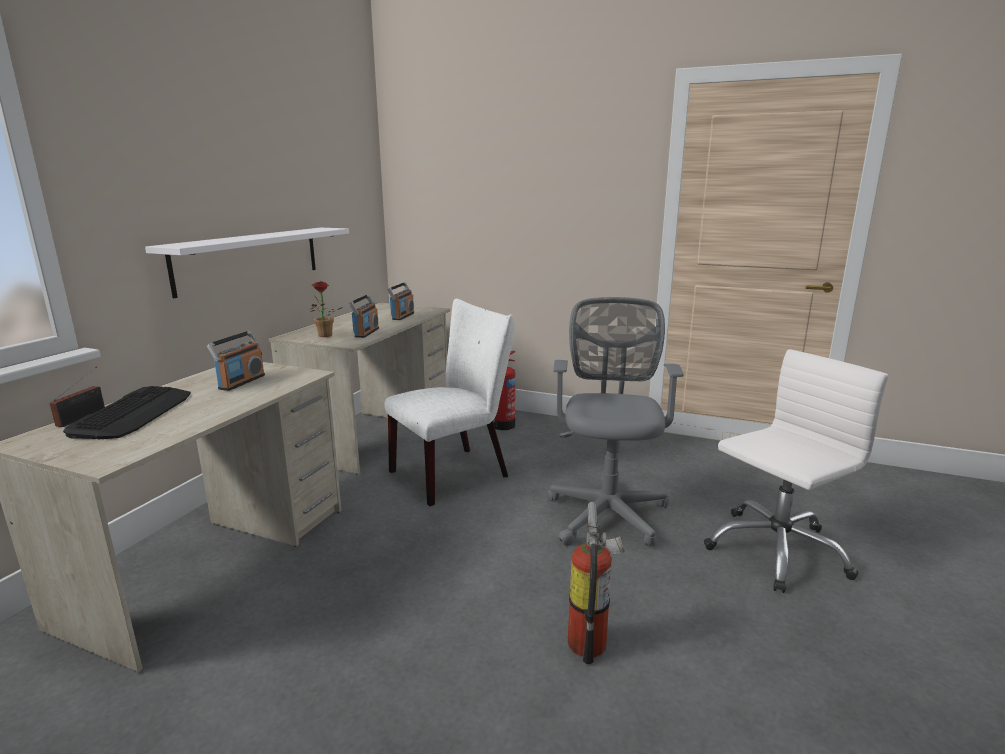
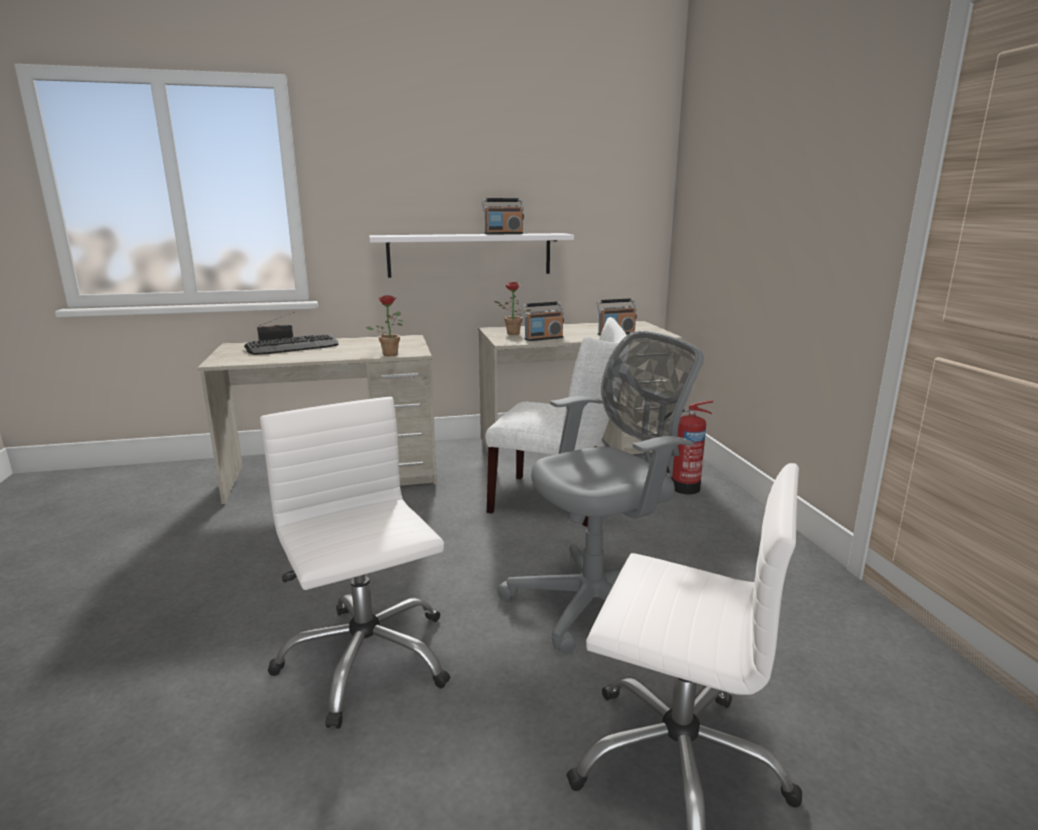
camera: 55 degrees right, 0 degrees up
radio [207,331,265,391] -> radio moved to [482,198,524,235]
fire extinguisher [568,502,624,664] -> white office chair [260,397,451,729]
none -> potted plant [366,295,404,356]

